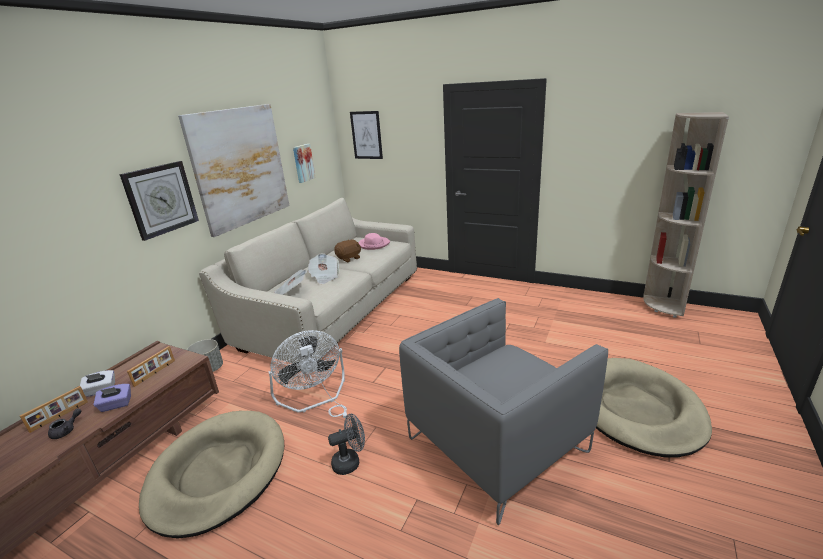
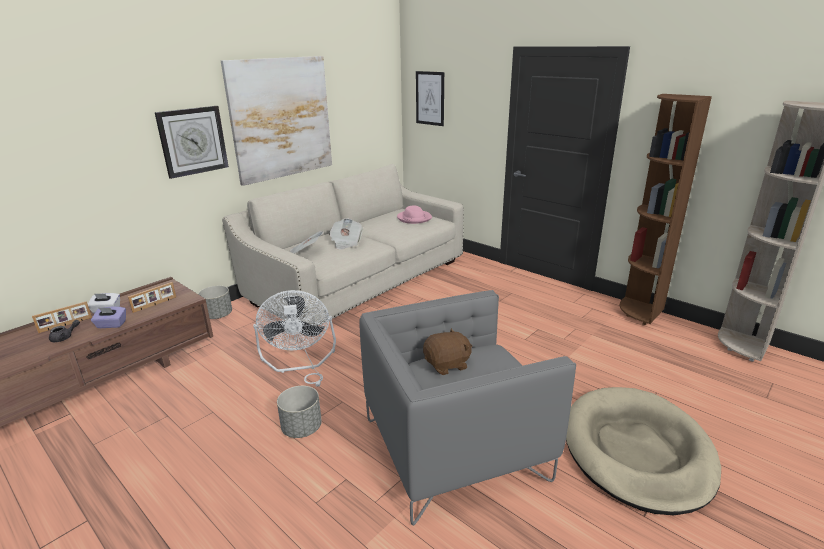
camera: 15 degrees right, 0 degrees up
beige dog bed [139,411,284,539] -> none
picture [293,144,316,183] -> none
grey fan [328,414,365,475] -> grey planter [277,386,322,438]
brown plush toy [334,239,361,262] -> brown plush toy moved to [423,328,472,375]
none -> brown bookcase [620,94,712,325]

